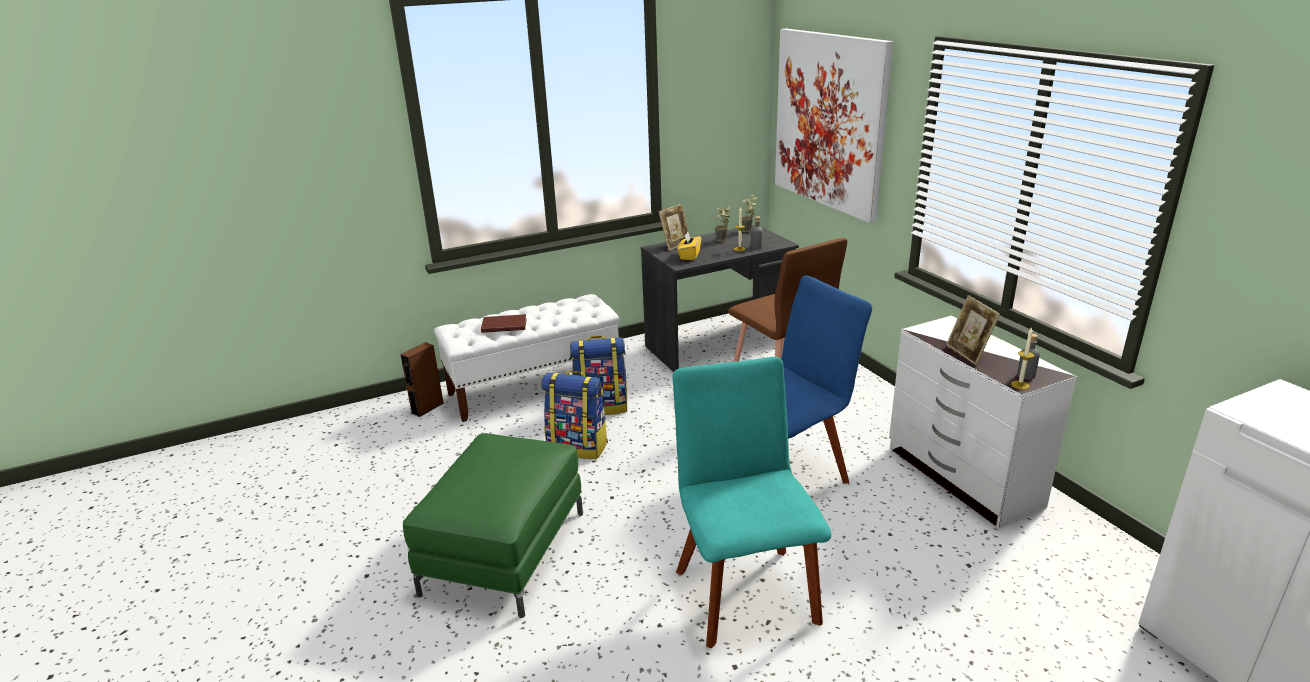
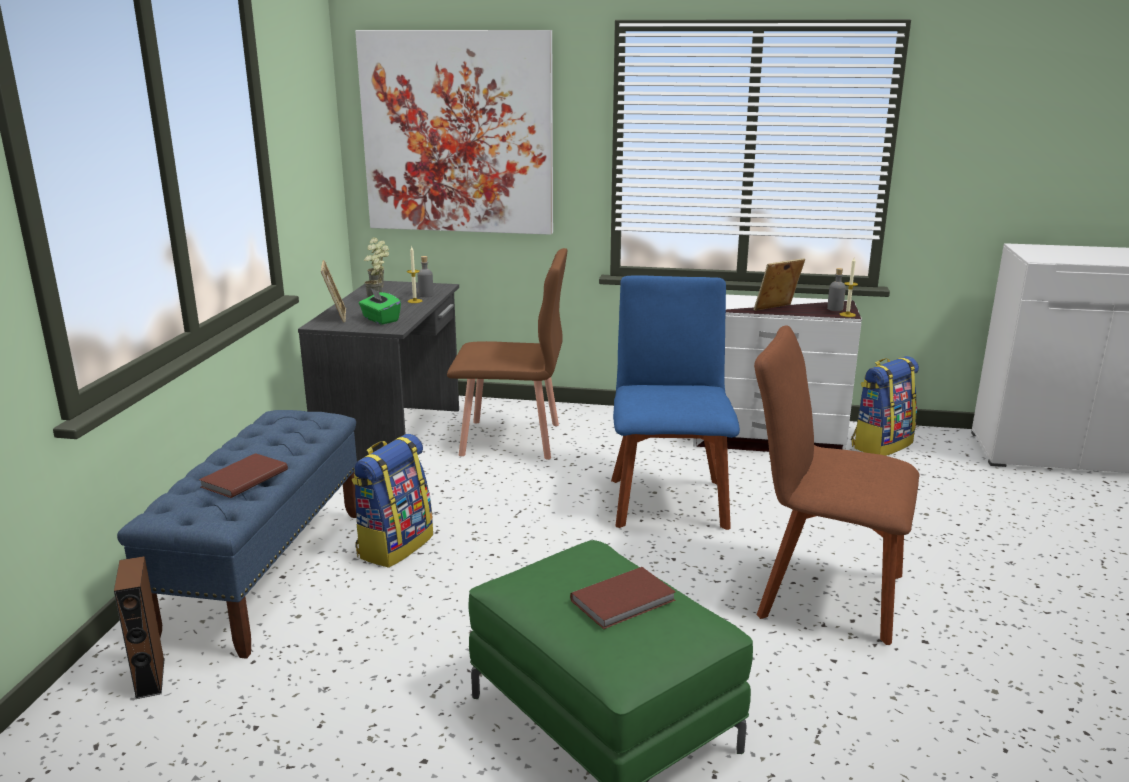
camera: 55 degrees left, 5 degrees down
white bench [434,294,619,422] -> blue bench [117,410,357,659]
backpack [541,371,608,459] -> backpack moved to [851,356,919,456]
turquoise chair [673,357,831,648] -> brown chair [754,325,920,645]
yellow tissue box [678,232,701,260] -> green tissue box [359,287,401,325]
picture frame [946,295,1000,365] -> picture frame turned 135 degrees clockwise [754,258,805,311]
none -> brown book [570,567,676,629]

